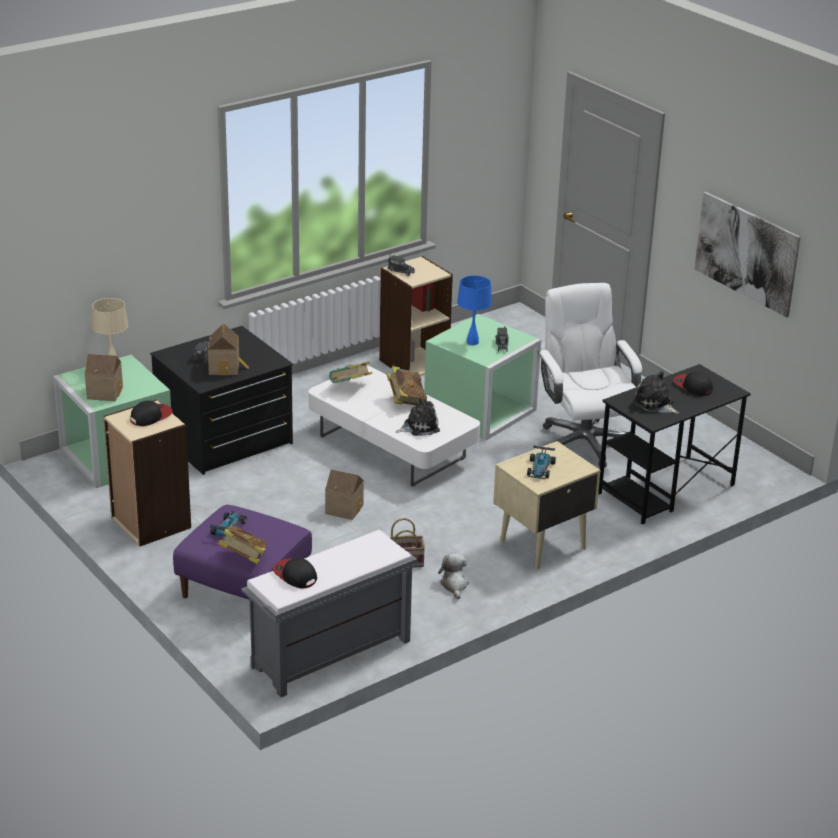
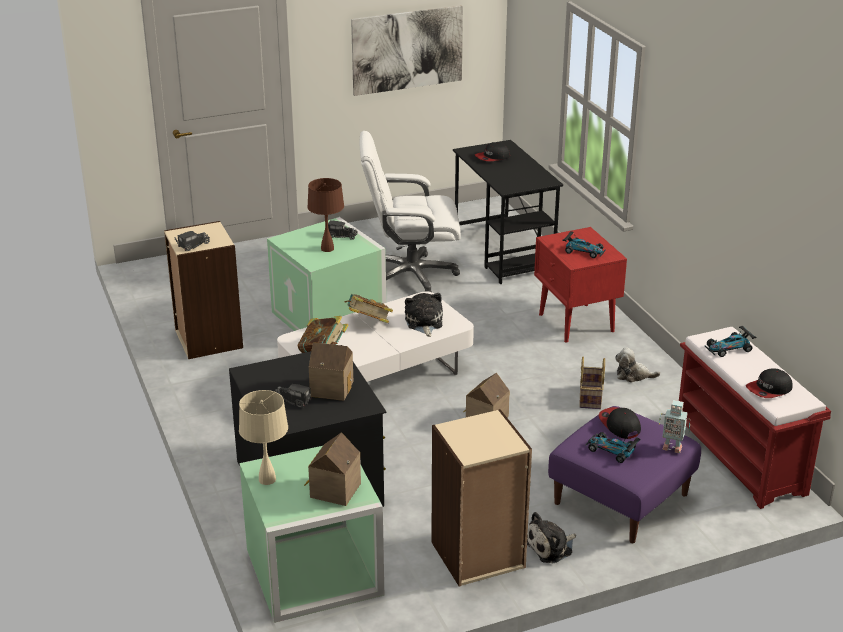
camera: 75 degrees left, 0 degrees up
cap [130,400,173,426] -> cap moved to [598,407,641,439]
book [218,524,267,564] -> toy robot [659,400,690,453]
grey bench [242,530,417,697] -> red bench [679,327,831,509]
blue table lamp [457,275,492,345] -> brown table lamp [307,178,344,252]
beige nightstand [493,441,600,570] -> red nightstand [534,227,627,343]
plush toy [633,371,679,414] -> plush toy moved to [527,512,576,563]
none -> toy car [705,326,756,357]

